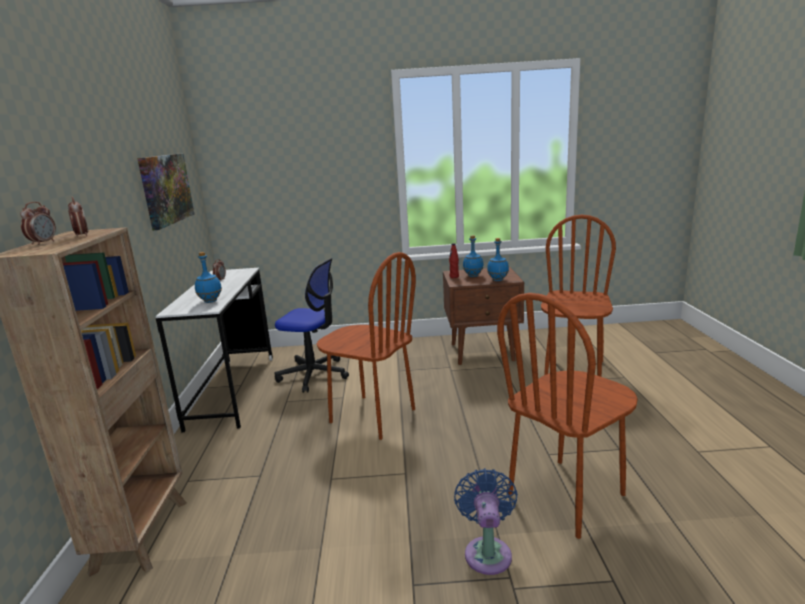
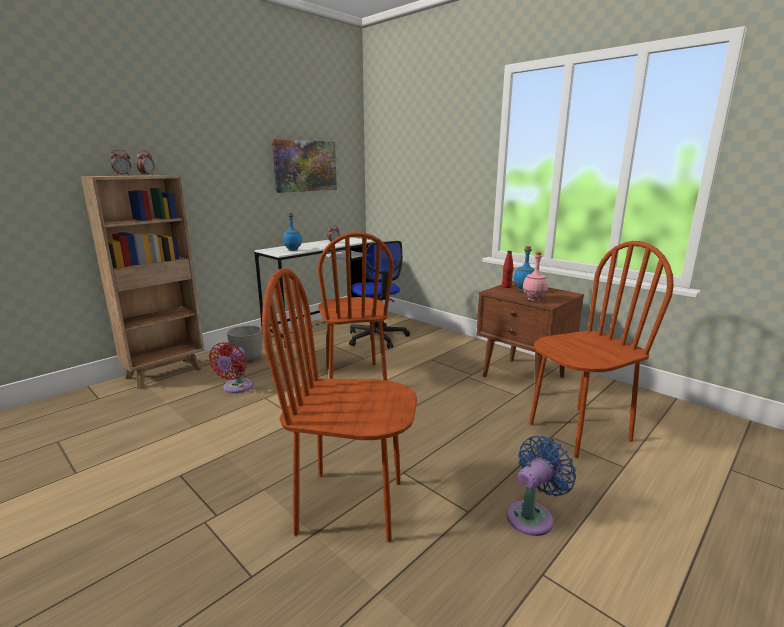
camera: 45 degrees right, 0 degrees up
blue fan [454,468,518,575] -> blue fan moved to [507,436,576,536]
blue bottle [487,238,509,281] -> pink bottle [523,252,548,301]
none -> red fan [209,342,253,393]
none -> grey planter [227,325,263,363]

